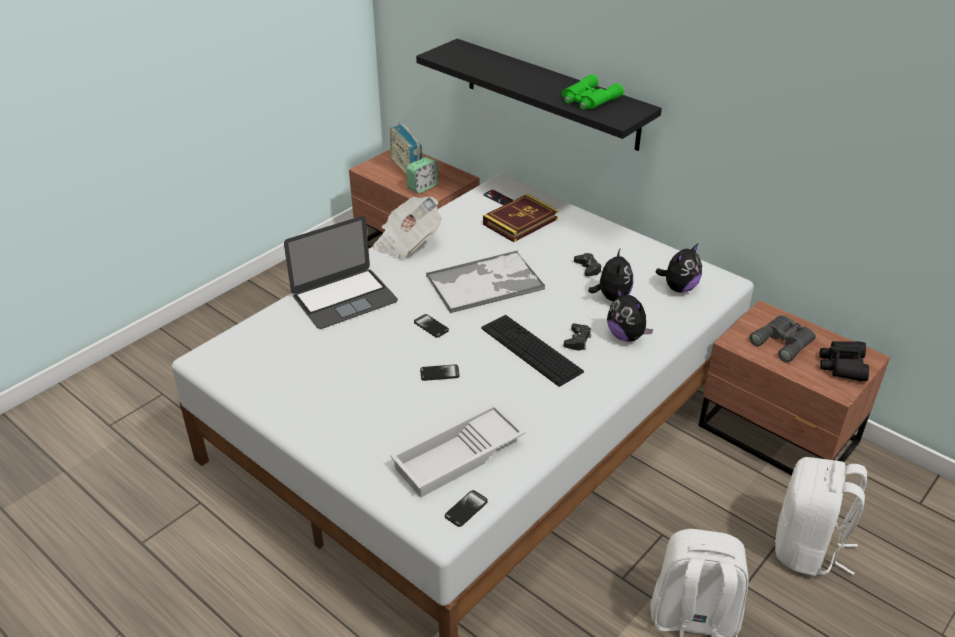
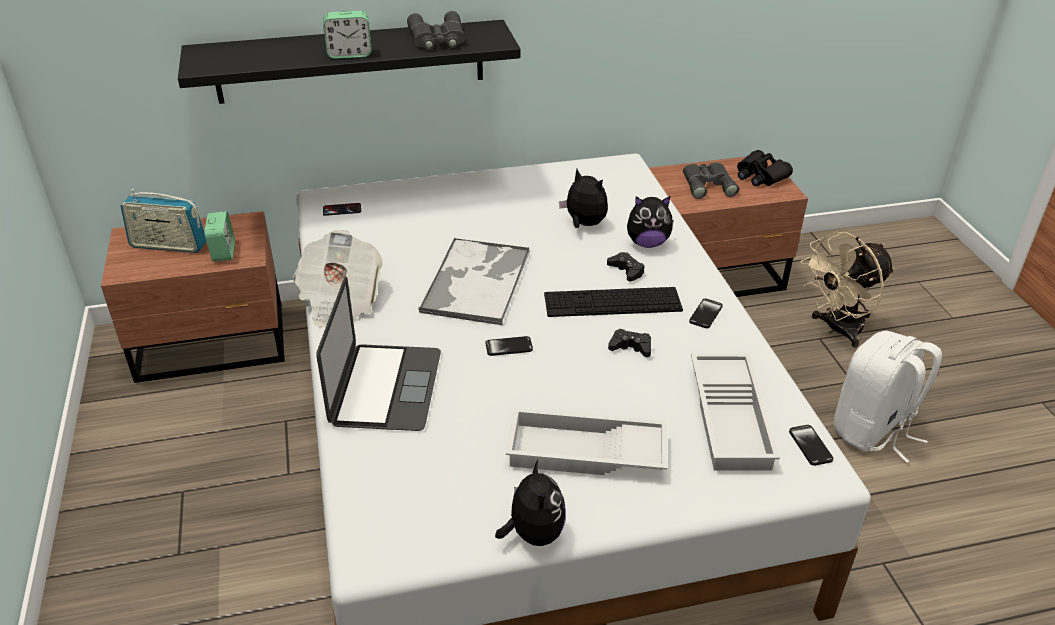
camera: 55 degrees left, 0 degrees up
phone [420,364,460,381] -> phone moved to [689,299,723,328]
book [483,194,558,242] -> none
green binoculars [562,74,624,109] -> grey binoculars [407,11,465,50]
black game controller [574,253,602,277] -> black game controller moved to [608,329,651,357]
plush toy [656,243,702,293] -> plush toy moved to [495,460,566,546]
white backpack [775,457,867,576] -> beige fan [800,232,895,348]
none -> alarm clock [323,11,371,59]
none -> white tray [506,408,667,475]

